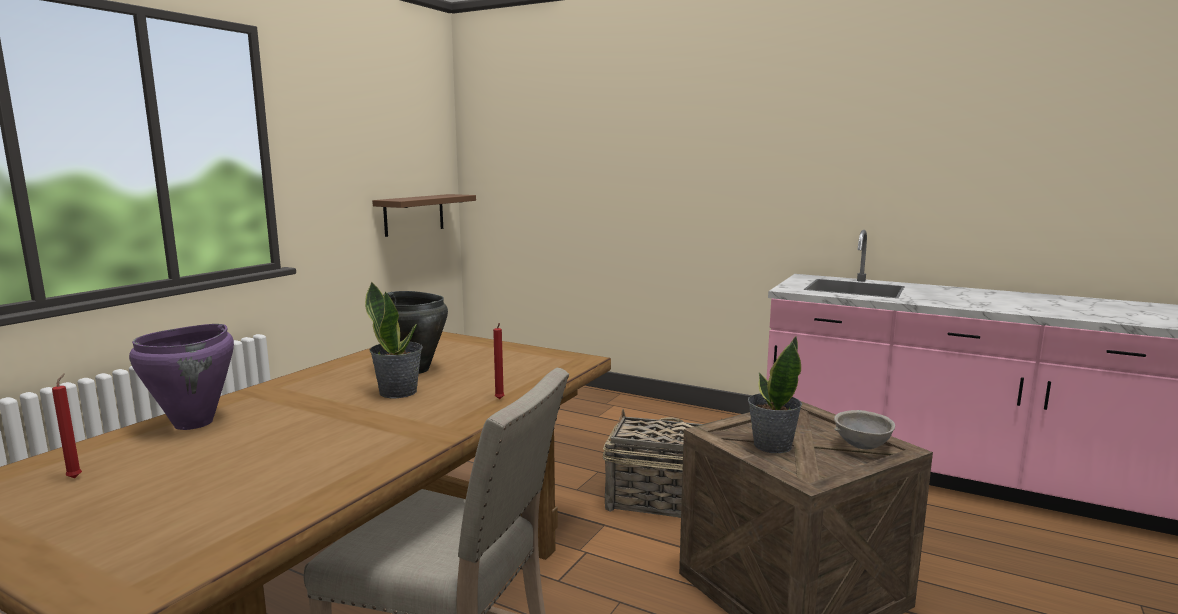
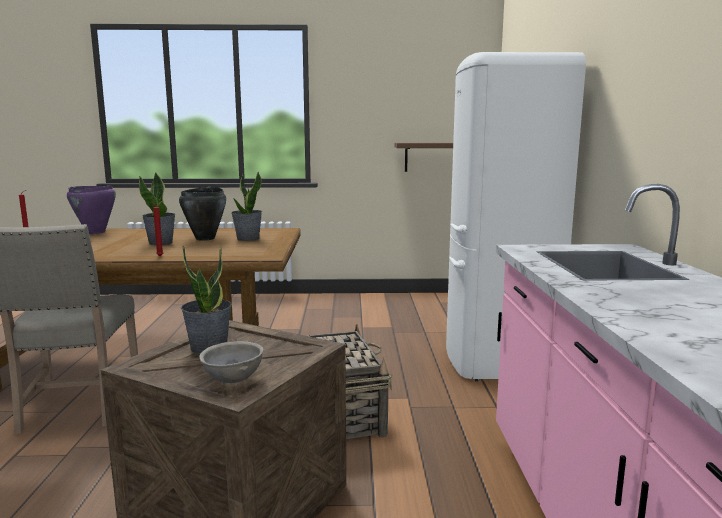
camera: 60 degrees right, 0 degrees up
none -> potted plant [231,171,262,241]
none -> white fridge [446,52,586,382]

